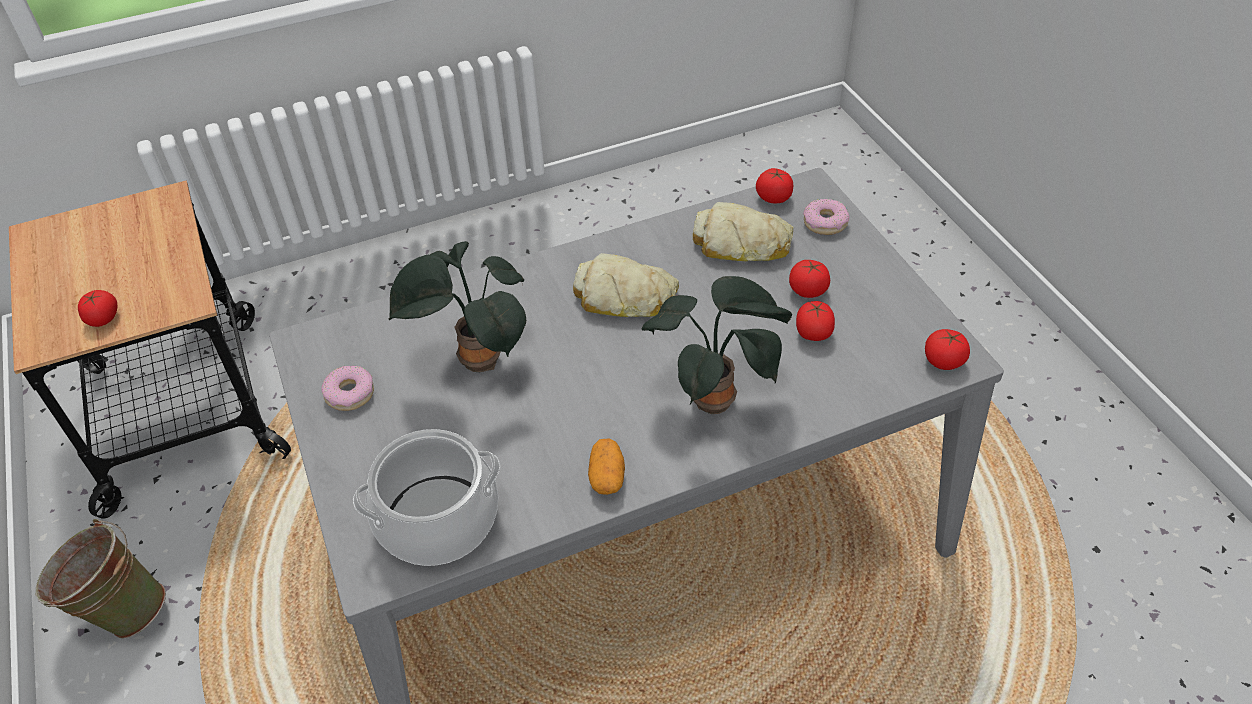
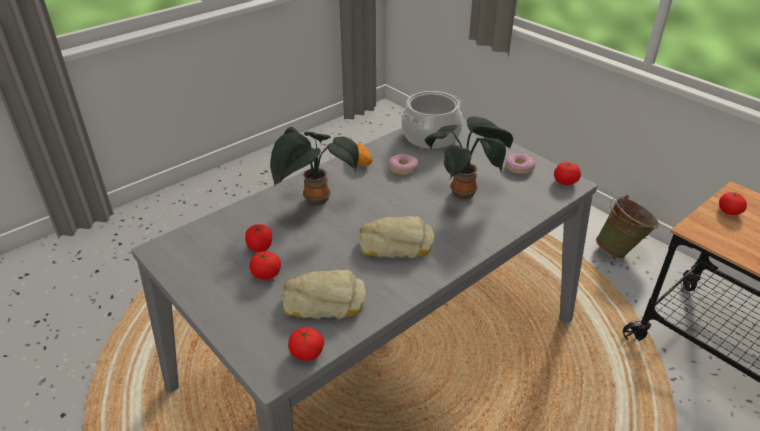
camera: 160 degrees right, 10 degrees down
donut [803,199,849,235] -> donut moved to [389,154,418,175]
tomato [925,329,970,370] -> tomato moved to [554,162,581,185]

